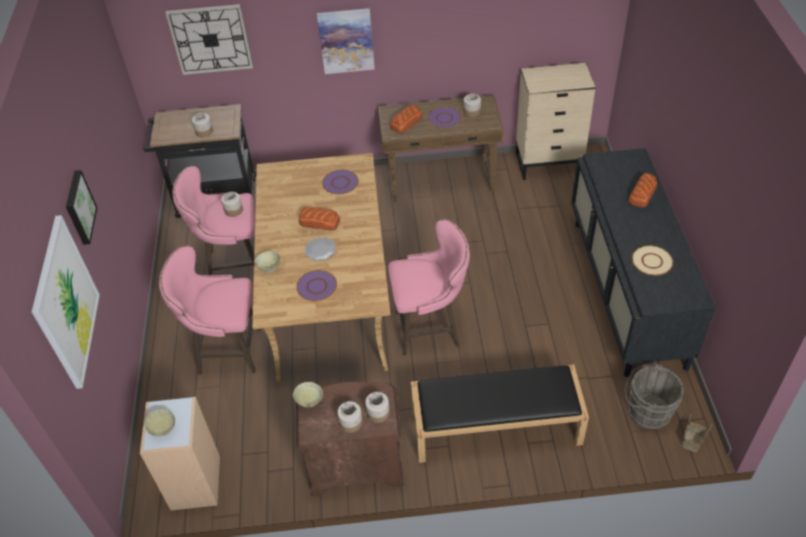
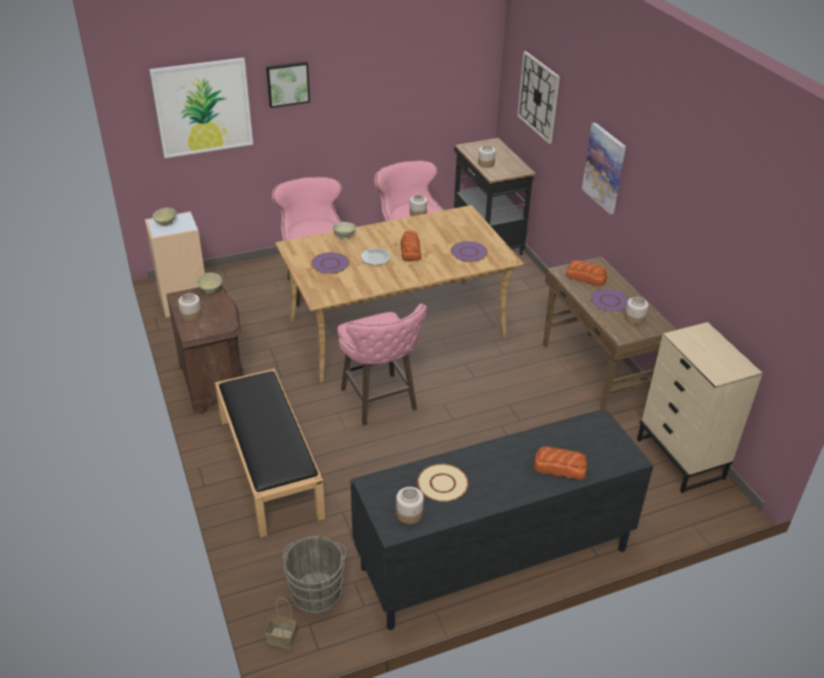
camera: 70 degrees right, 10 degrees down
jar [365,392,390,423] -> jar moved to [396,487,424,524]

